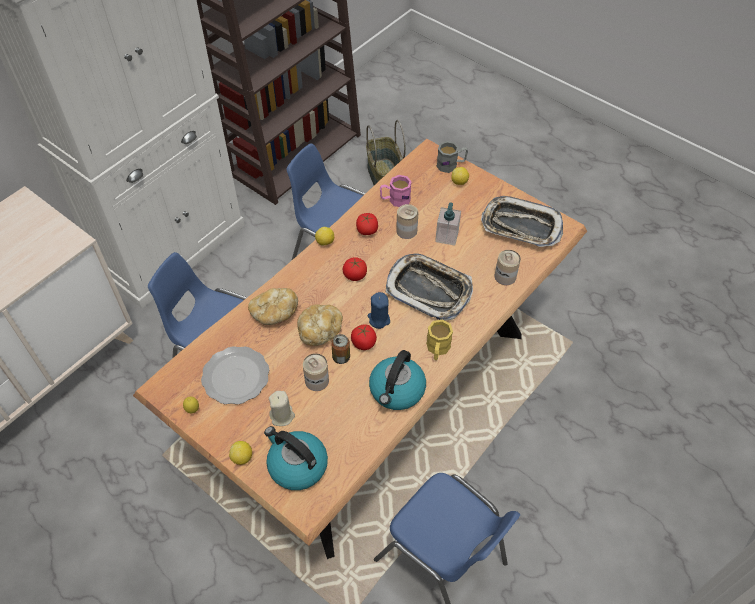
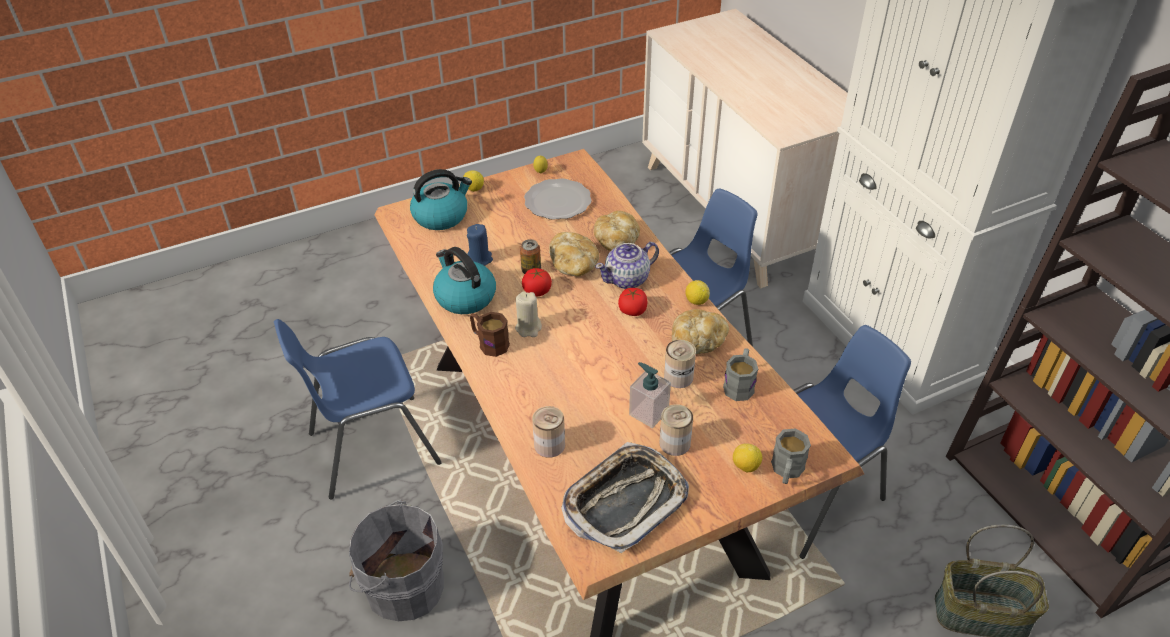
camera: 115 degrees right, 10 degrees down
beige candle [269,391,295,426] -> beige candle moved to [515,292,542,337]
can [303,353,329,391] -> can moved to [659,404,693,456]
tomato [356,213,378,235] -> bread [672,309,729,354]
blue candle [368,292,390,329] -> blue candle moved to [467,224,493,266]
pink mug [380,175,412,207] -> grey mug [723,348,758,401]
tray [385,253,473,320] -> none
yellow mug [426,319,453,360] -> brown mug [470,312,510,357]
none -> grey bucket [349,500,444,621]
none -> teapot [595,242,659,289]

